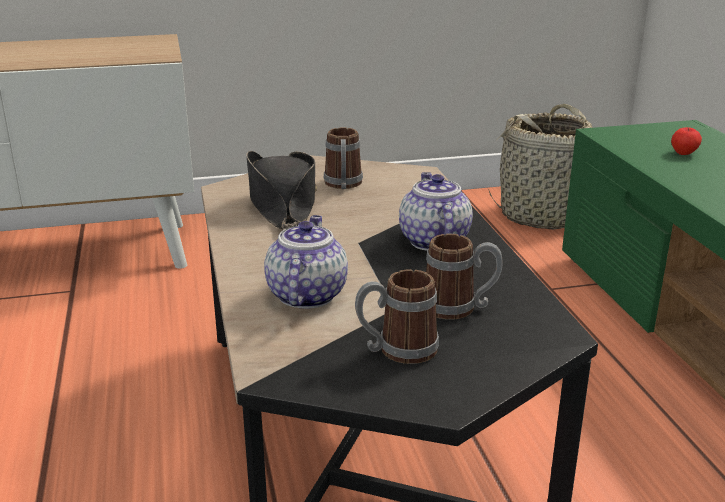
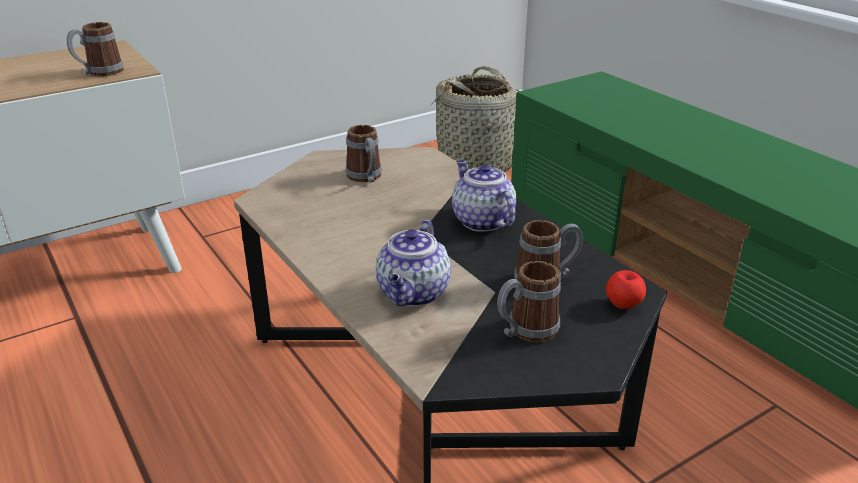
camera: 20 degrees left, 5 degrees up
black hat [246,151,317,229] -> none
teapot [264,215,348,308] -> teapot turned 150 degrees counterclockwise [376,220,451,306]
apple [671,127,702,155] -> apple moved to [606,270,646,309]
none -> mug [66,22,124,77]

